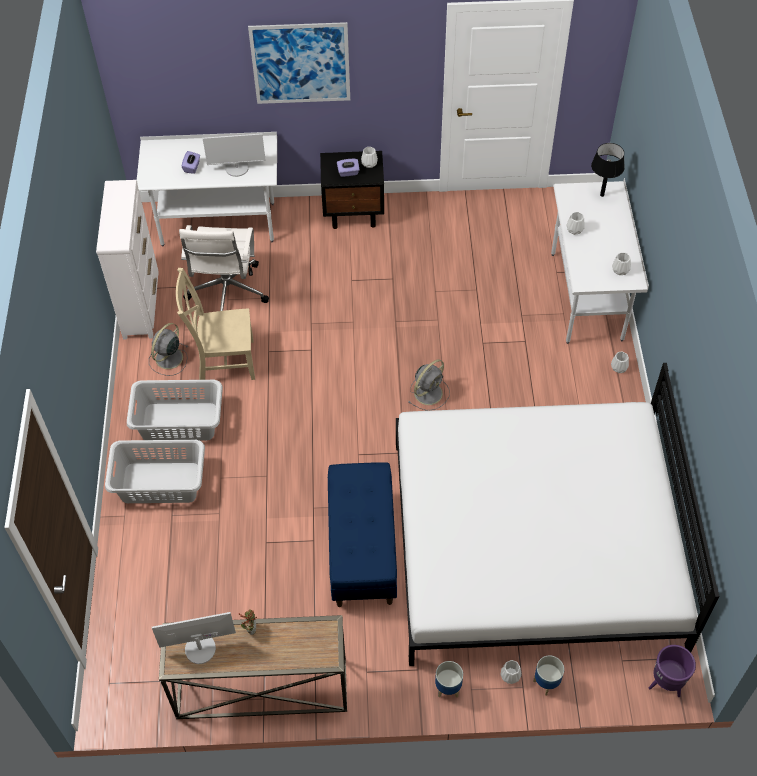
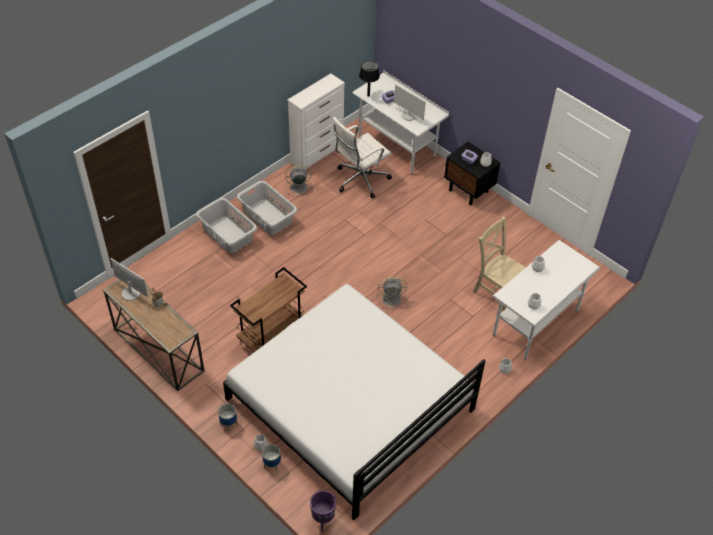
camera: 45 degrees right, 5 degrees down
beige chair [176,268,255,380] -> beige chair moved to [473,216,526,312]
picture [248,22,350,104] -> none
blue bench [328,462,397,607] -> brown cart [230,267,307,352]
black table lamp [591,143,625,197] -> black table lamp moved to [359,61,380,97]

